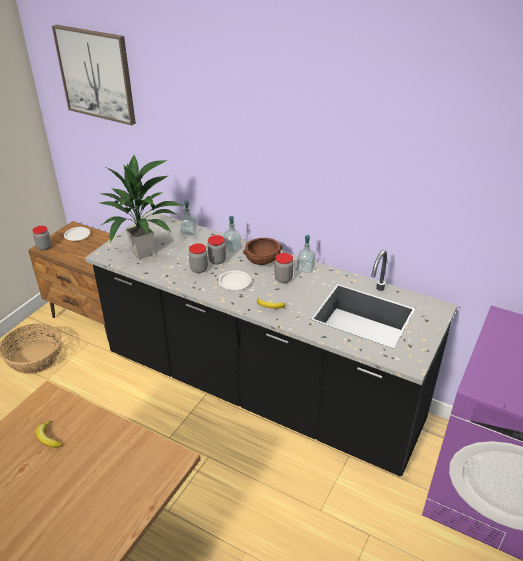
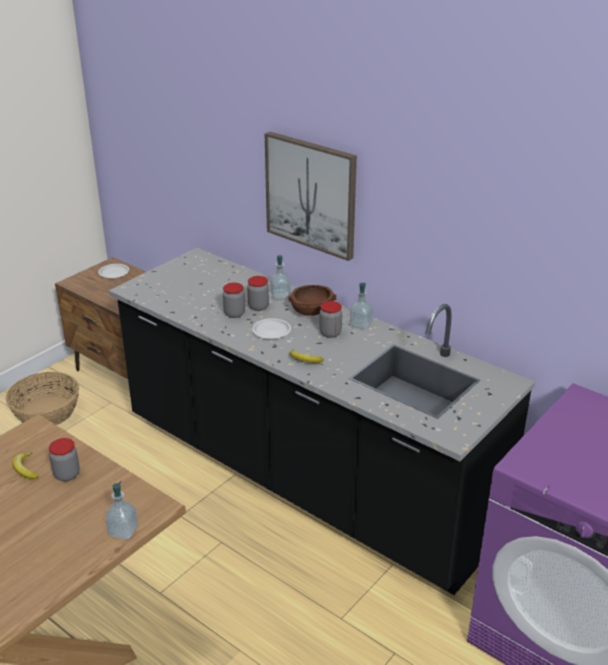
camera: 10 degrees right, 5 degrees down
jar [32,226,52,251] -> jar moved to [49,438,80,481]
picture [52,25,136,125] -> picture moved to [265,132,357,261]
potted plant [99,155,182,259] -> none
soap dispenser [180,200,197,235] -> soap dispenser moved to [105,481,138,540]

